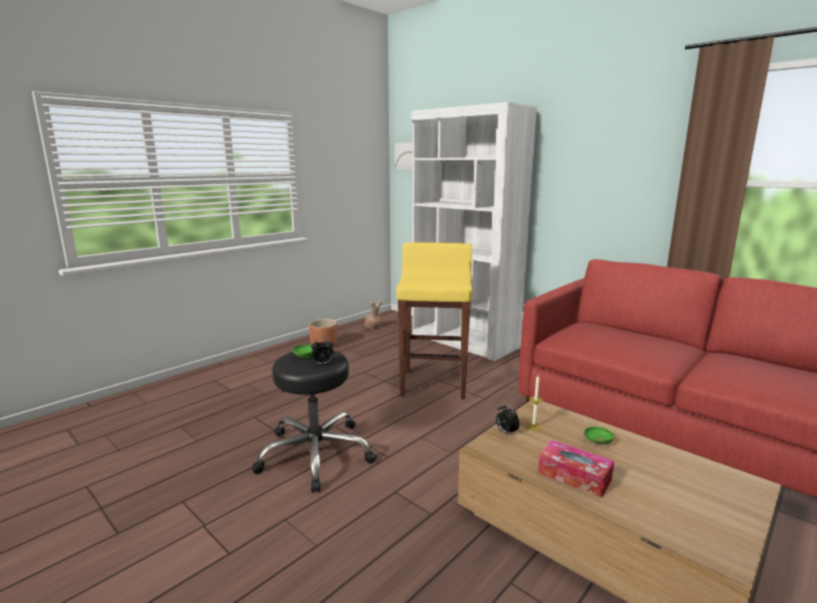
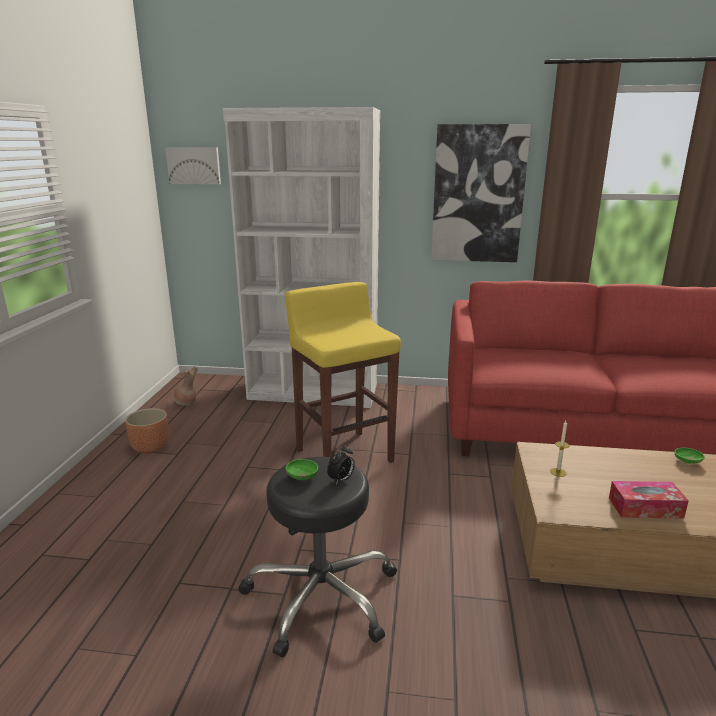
camera: 35 degrees left, 5 degrees up
alarm clock [496,403,519,435] -> none
green bowl [584,427,614,444] -> green bowl moved to [675,448,705,464]
none -> picture [431,124,531,262]

